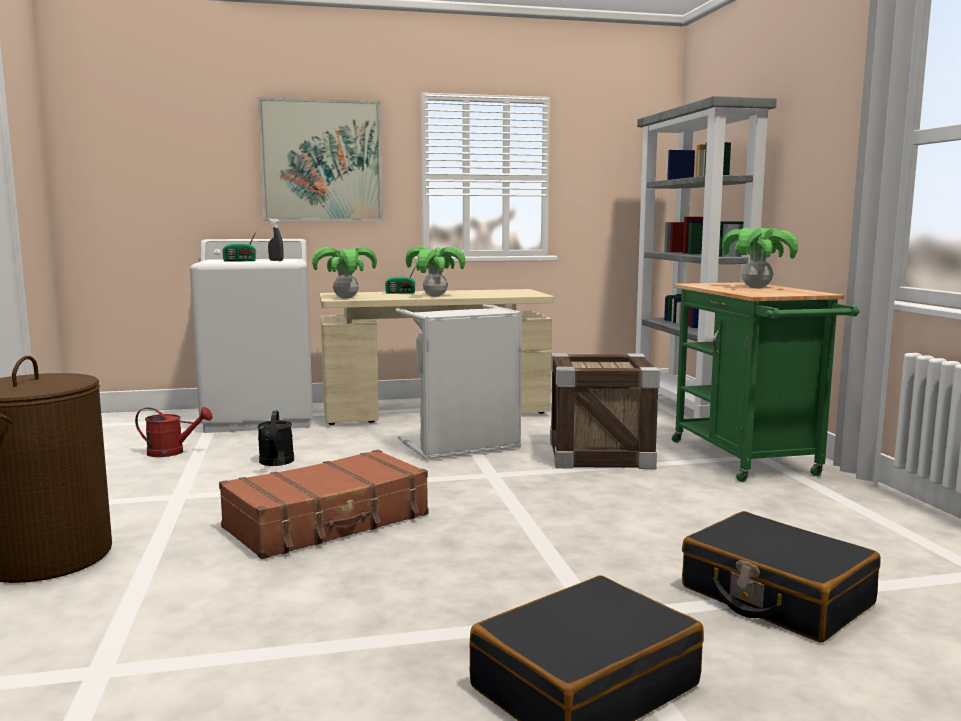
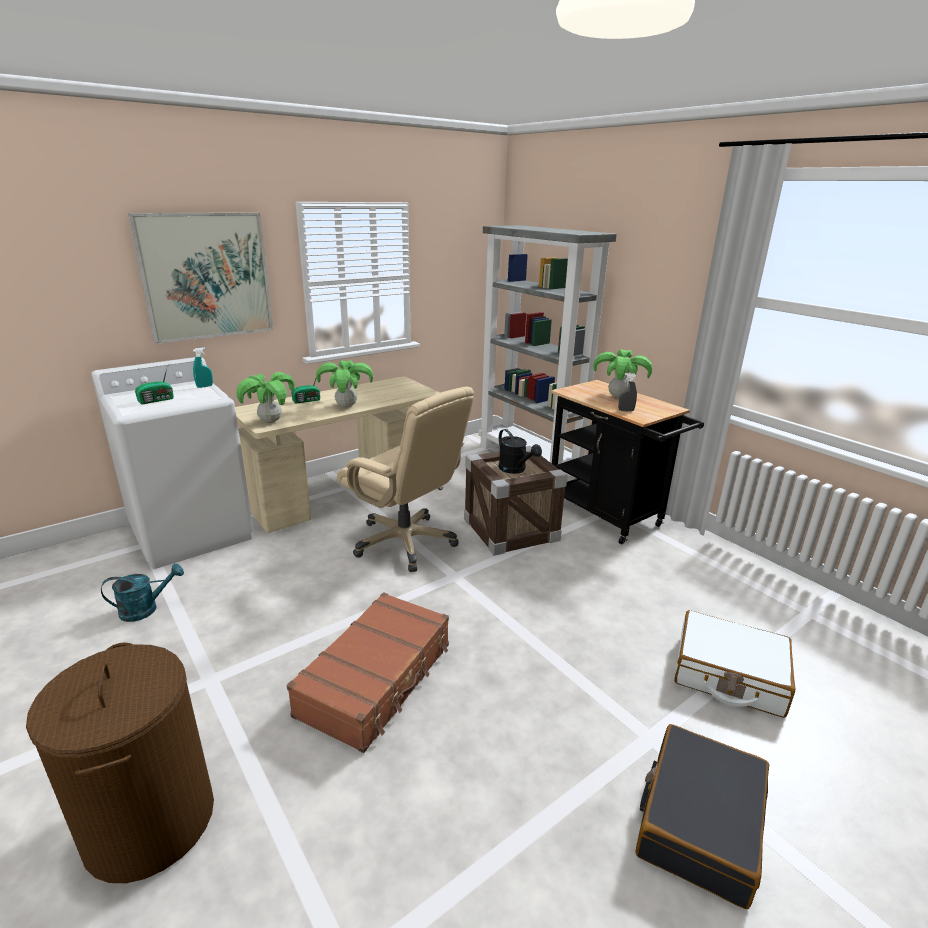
camera: 25 degrees left, 15 degrees up
red watering can [135,407,213,457] -> turquoise watering can [101,564,184,622]
black watering can [257,411,294,466] -> black watering can moved to [498,429,542,474]
grey spray bottle [268,219,283,261] -> grey spray bottle moved to [618,373,637,412]
grey laundry basket [395,304,522,461] -> beige office chair [337,387,474,572]
green cart [672,282,859,482] -> black cart [551,380,704,544]
black suitcase [682,511,881,643] -> white suitcase [674,610,795,718]
none -> turquoise spray bottle [193,347,213,388]

